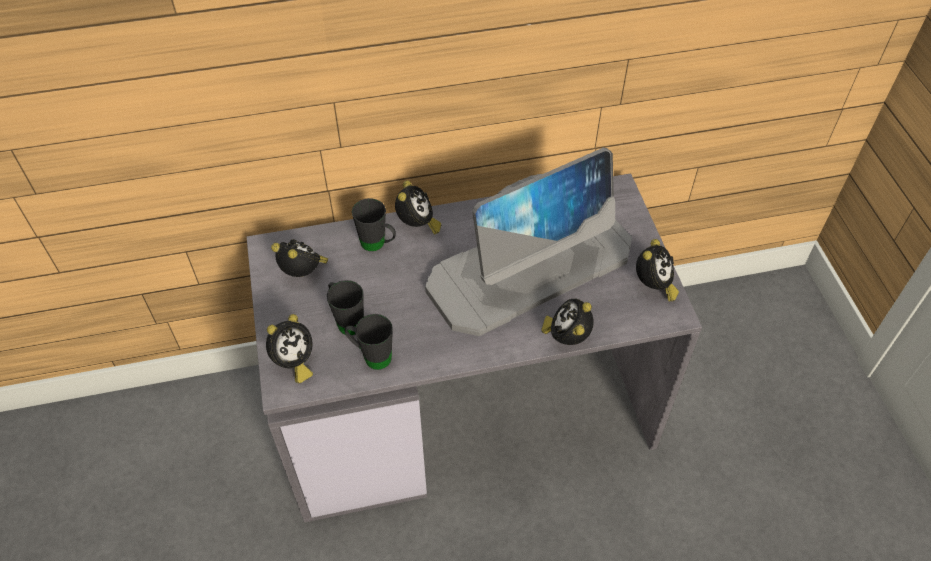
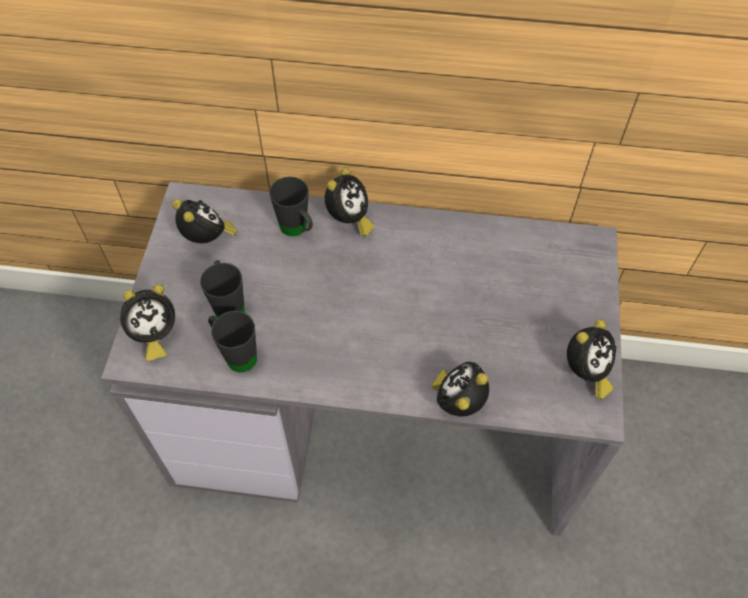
camera: 20 degrees right, 5 degrees up
monitor [425,147,632,336] -> none

